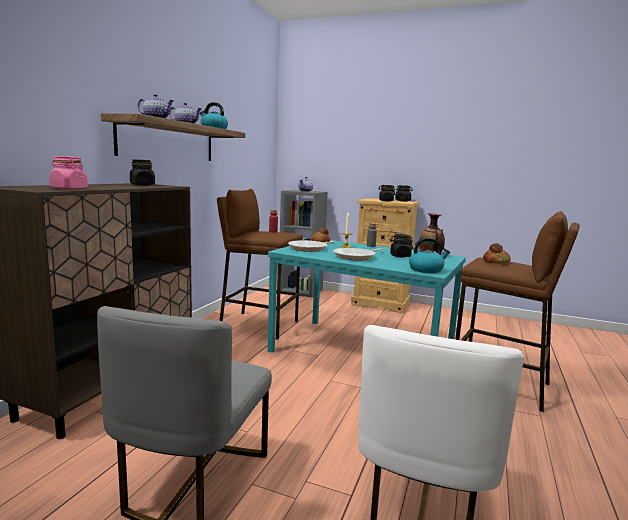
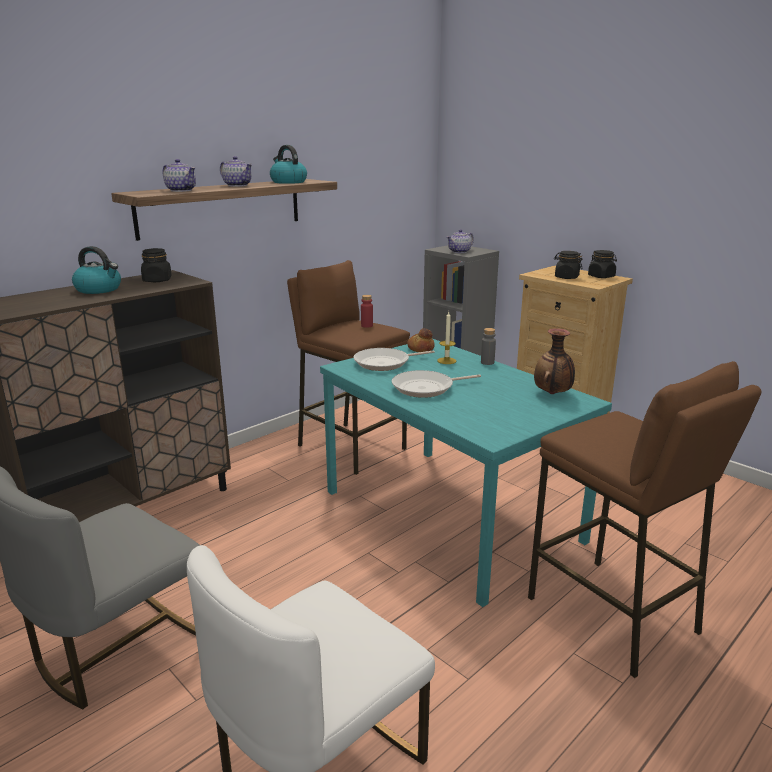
camera: 25 degrees right, 10 degrees up
pink jar [49,156,88,190] -> none
black jar [389,234,413,257] -> none
kettle [409,237,450,273] -> kettle moved to [72,246,121,294]
bread [483,243,511,264] -> none

